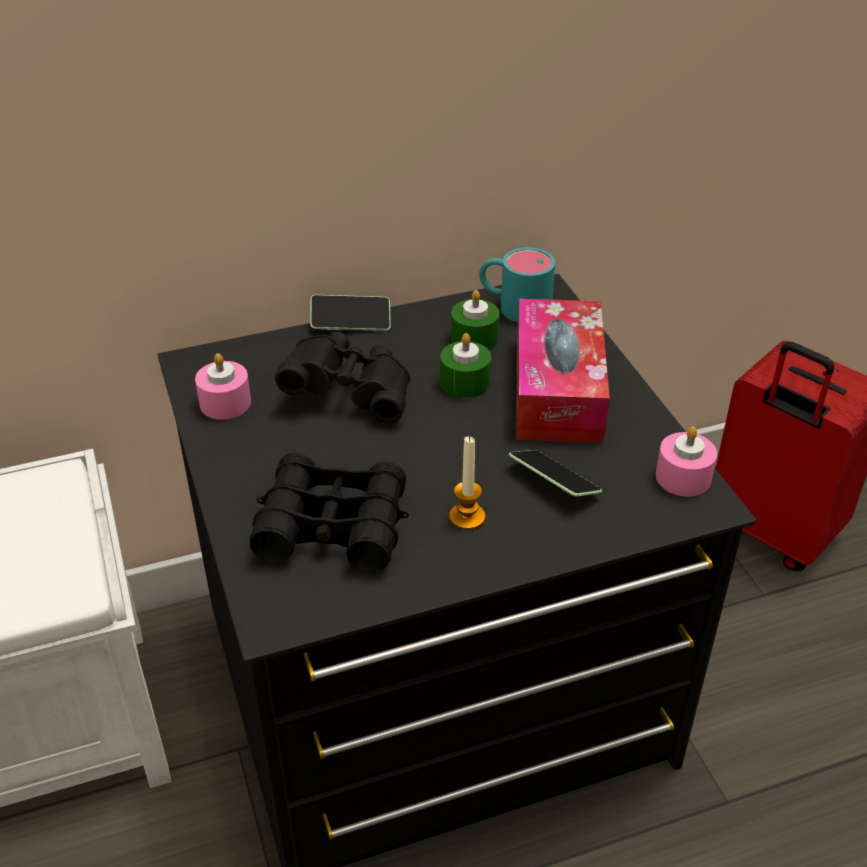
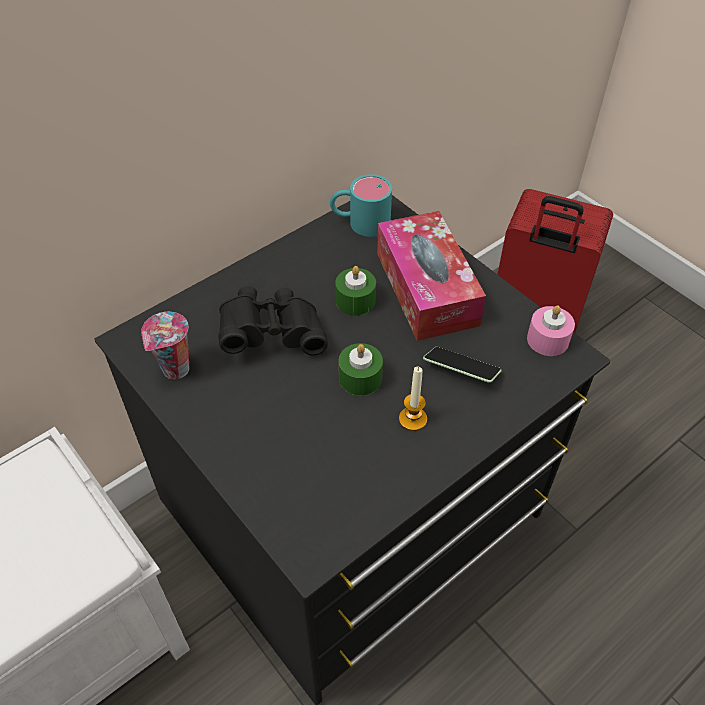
camera: 20 degrees left, 10 degrees up
pink candle [195,353,251,420] -> cup [141,312,189,379]
black binoculars [250,453,409,572] -> none
phone [310,295,391,331] -> none
green candle [451,290,500,350] -> green candle moved to [339,343,383,396]

